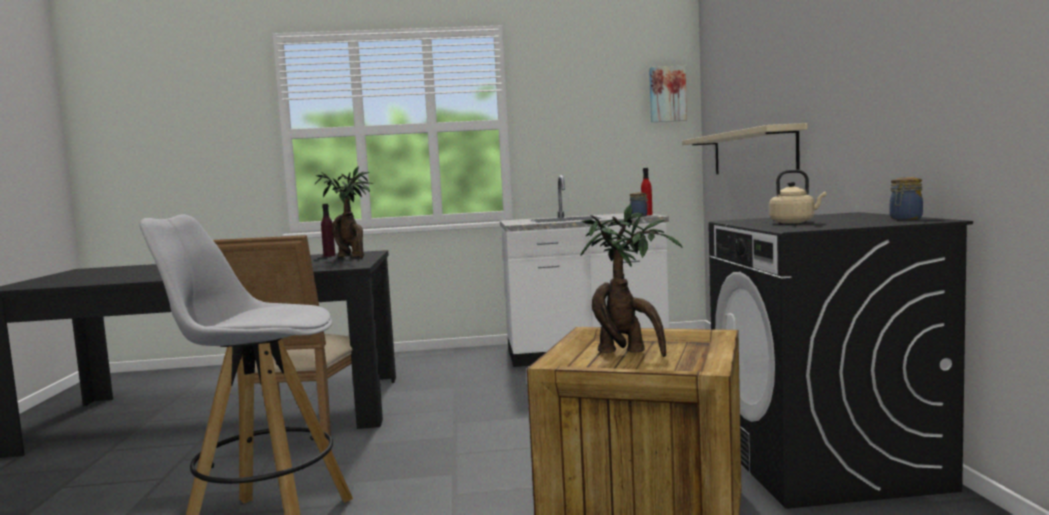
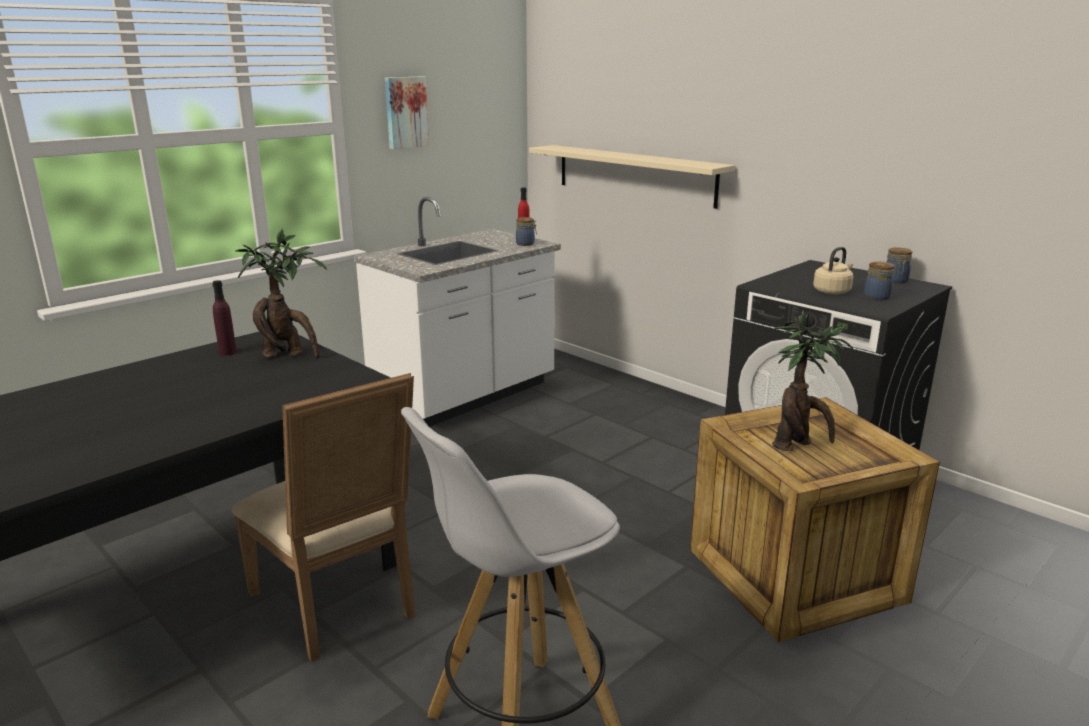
camera: 40 degrees left, 15 degrees up
picture [649,66,687,122] -> picture moved to [385,77,429,149]
none -> jar [864,262,895,300]

